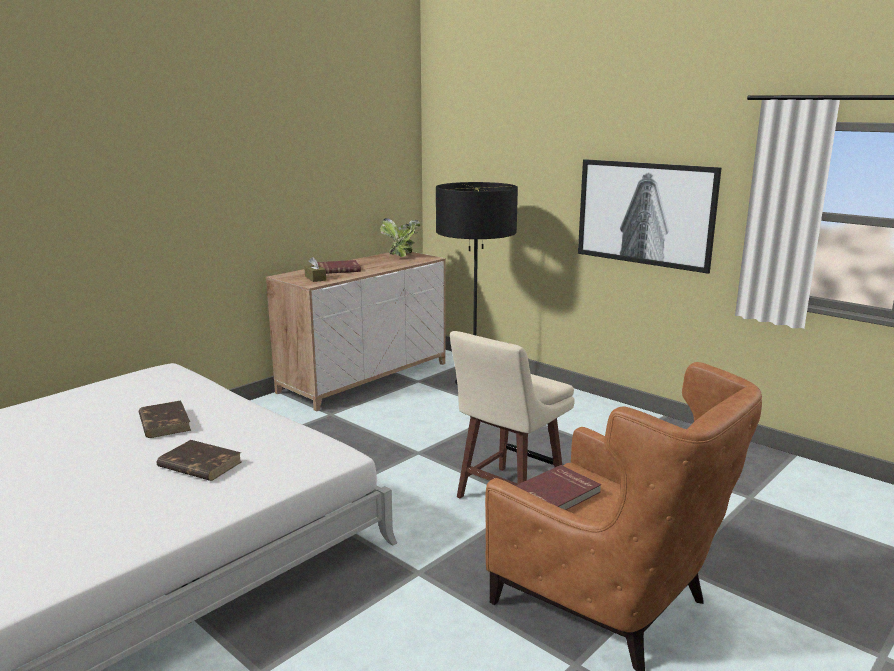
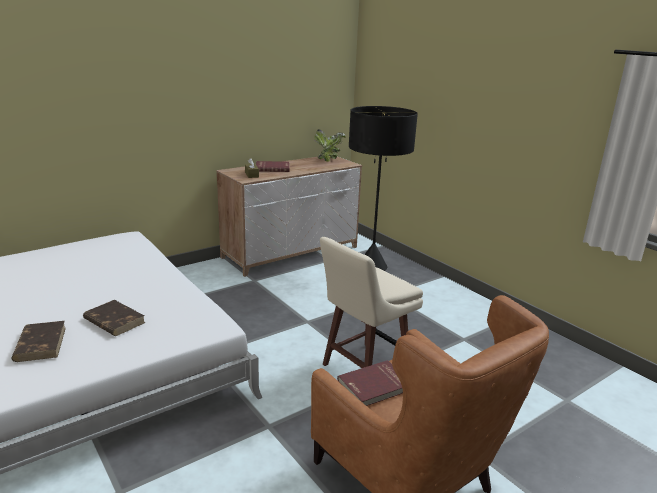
camera: 10 degrees right, 5 degrees up
brown book [139,400,191,438] -> brown book moved to [12,321,66,362]
picture [578,159,721,274] -> none

